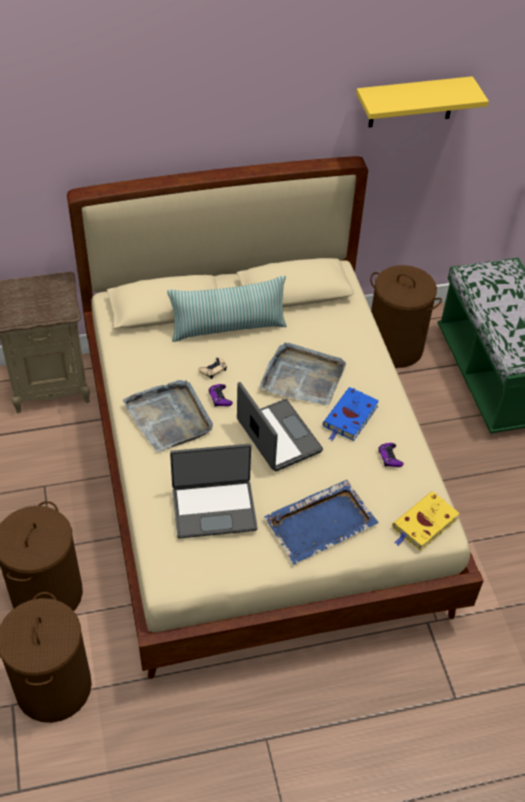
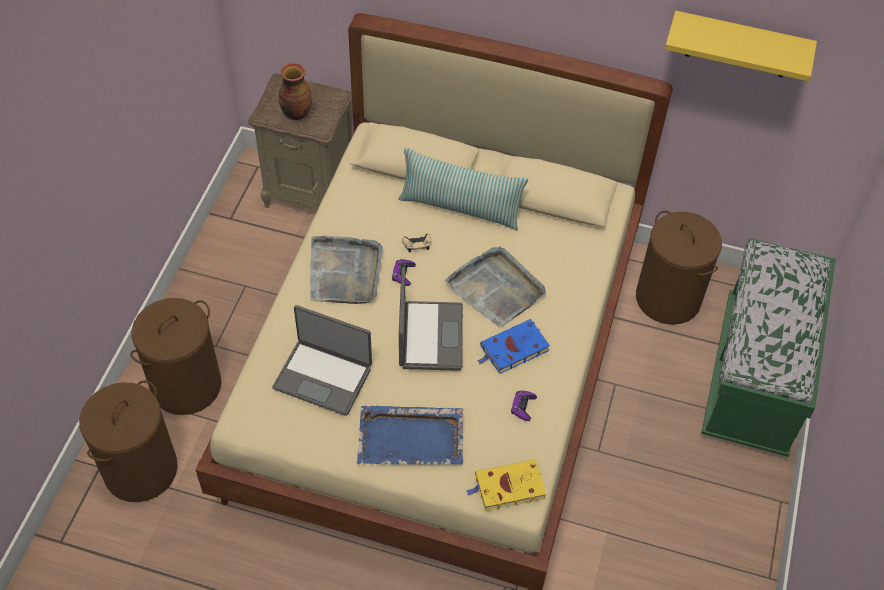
camera: 30 degrees right, 5 degrees up
none -> vase [279,63,312,120]

